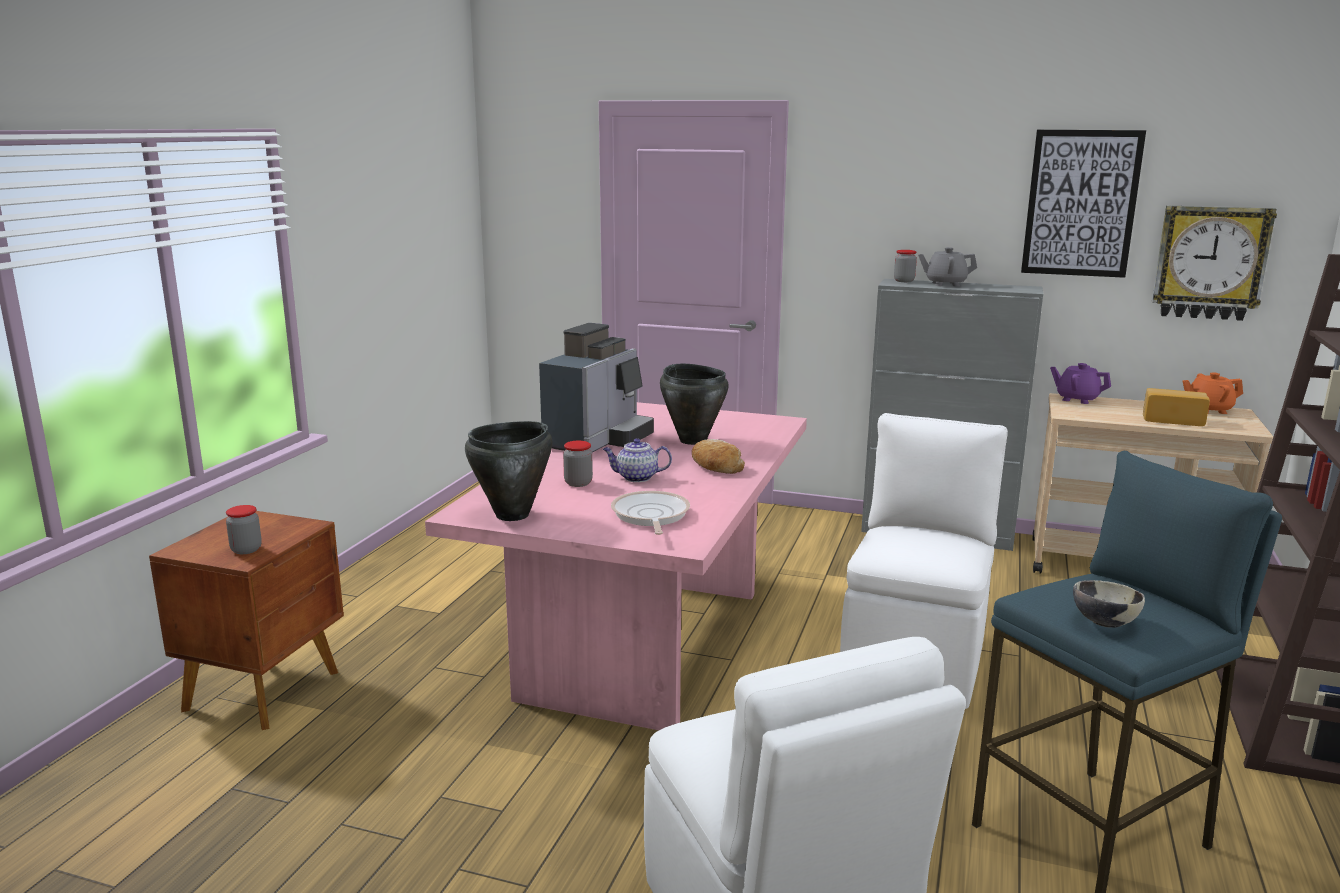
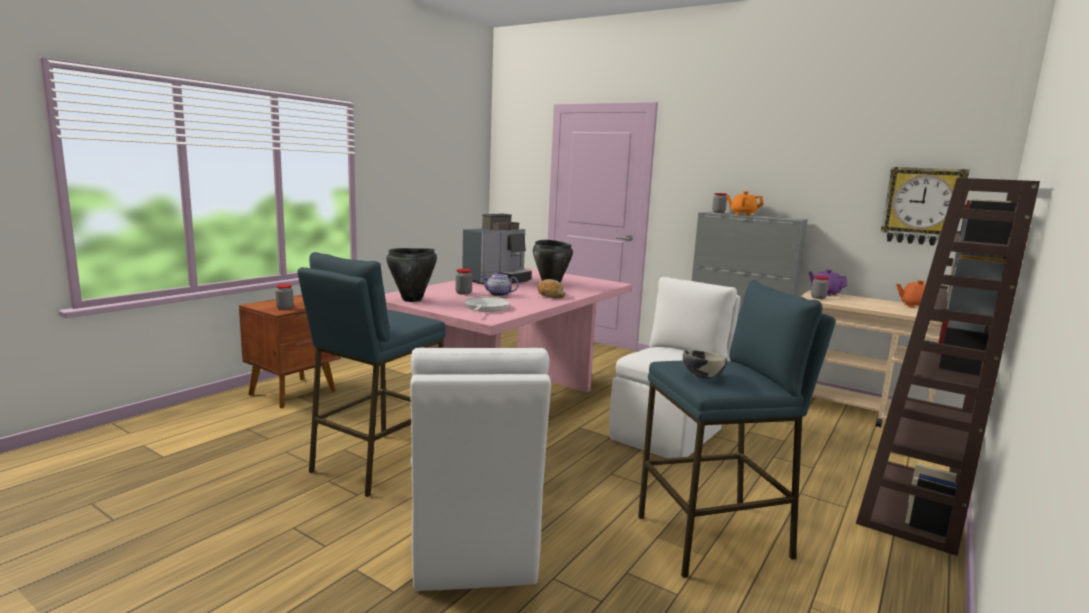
camera: 15 degrees right, 5 degrees down
grey teapot [918,247,977,287] -> orange teapot [726,191,764,216]
picture [1021,130,1146,278] -> none
bread [1143,388,1210,426] -> none
none -> blue stool [297,252,446,497]
none -> jar [811,276,829,299]

